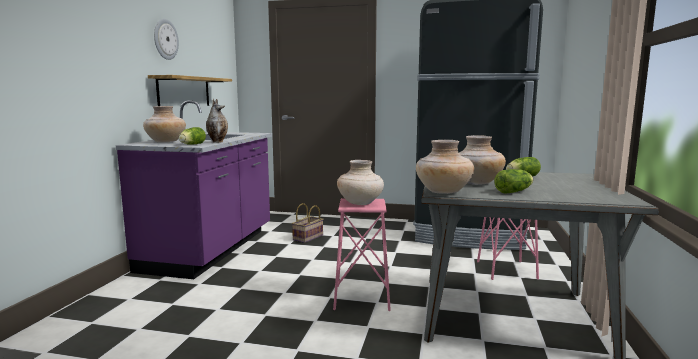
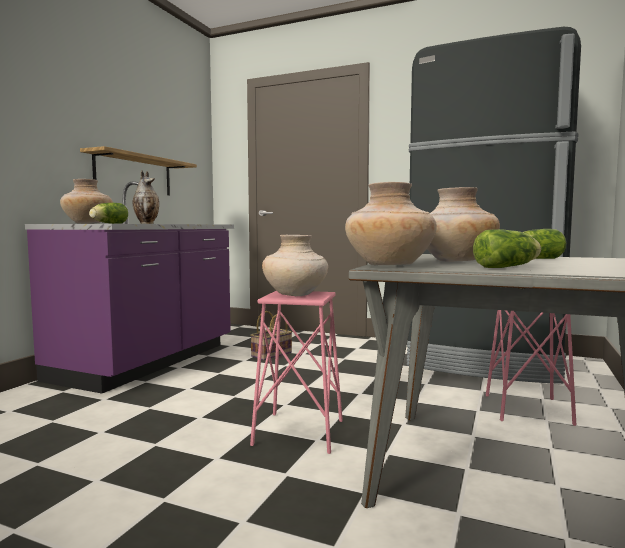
camera: 10 degrees right, 5 degrees down
wall clock [154,19,179,60] -> none

